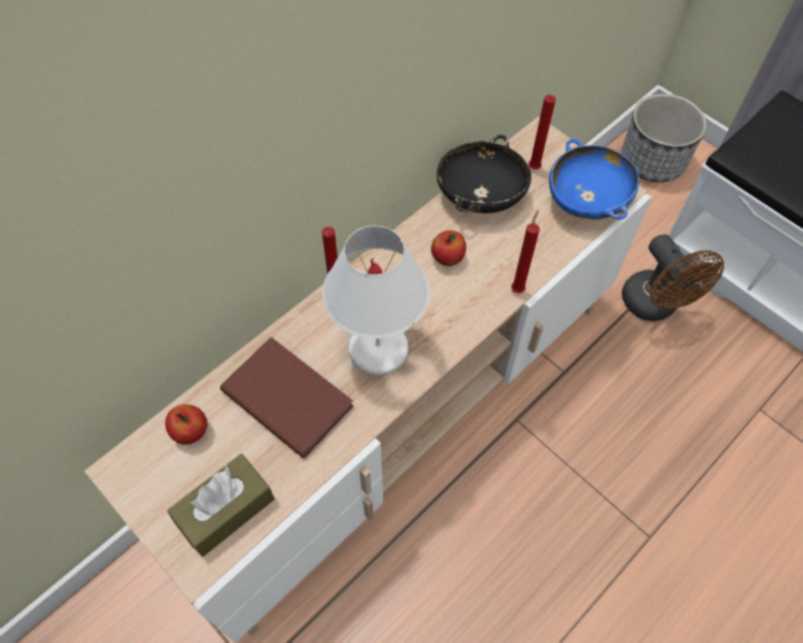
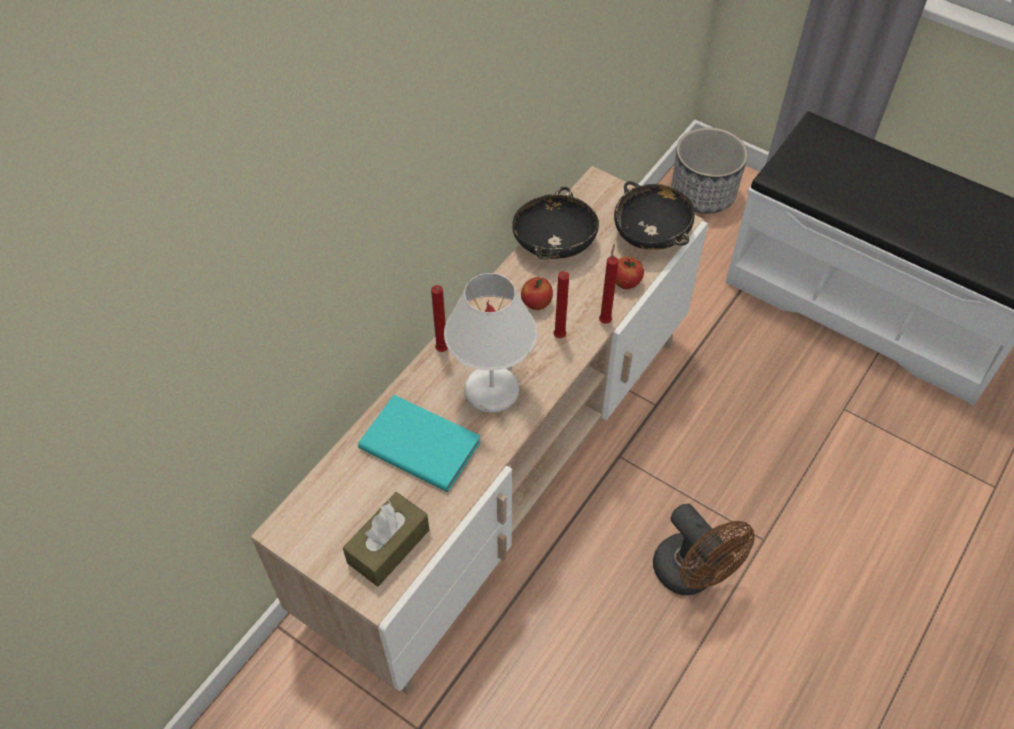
camera: 10 degrees left, 5 degrees down
apple [165,404,207,445] -> apple moved to [616,257,644,289]
brown book [220,337,353,458] -> turquoise book [358,395,481,492]
red candle [529,95,556,170] -> red candle moved to [553,271,569,338]
blue bowl [549,139,639,220] -> black bowl [614,181,695,250]
brown fan [622,234,724,321] -> brown fan moved to [653,504,755,595]

